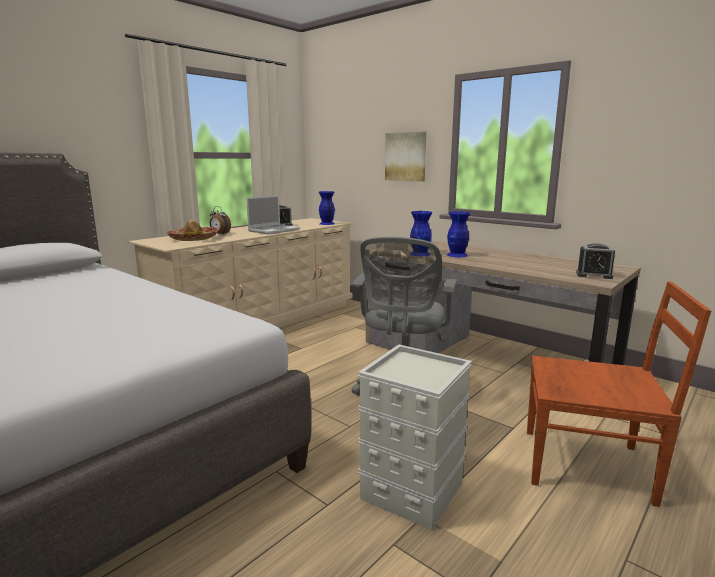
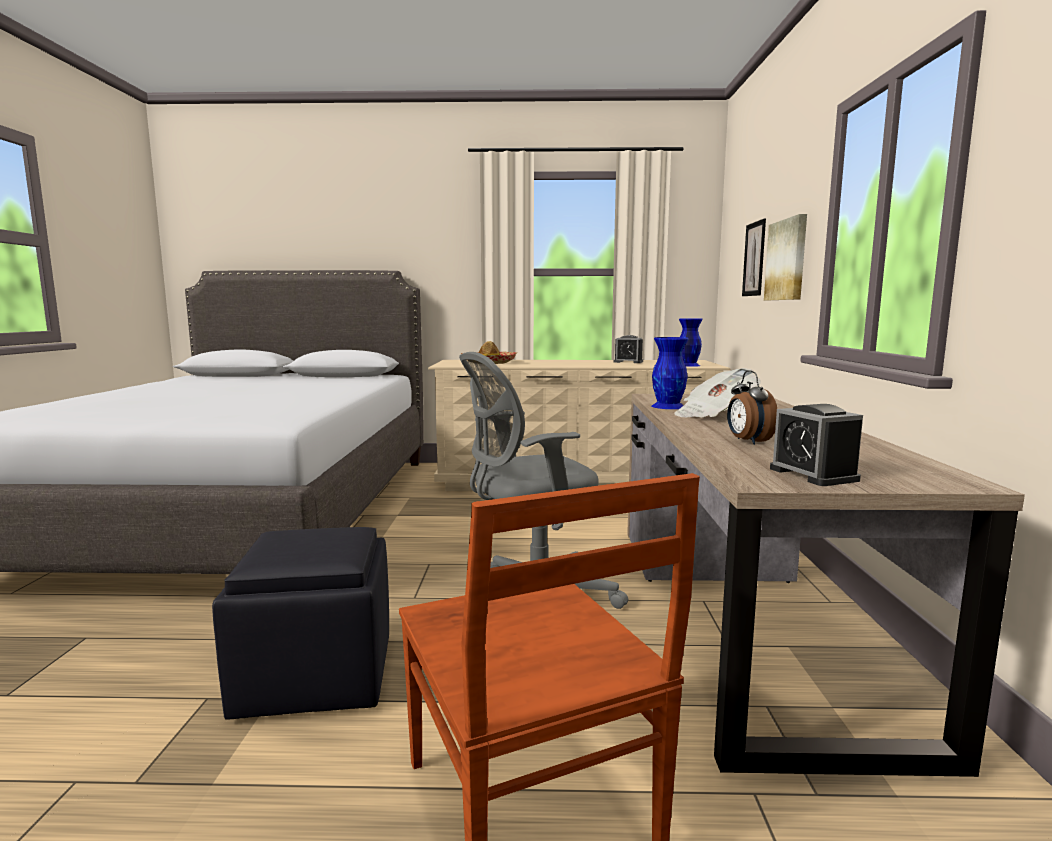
camera: 50 degrees right, 5 degrees down
alarm clock [209,206,231,235] -> alarm clock moved to [727,370,777,445]
laptop [246,195,300,235] -> none
grey storage box [358,344,472,530] -> black ottoman [212,527,389,720]
blue vase [447,211,470,257] -> newspaper [674,368,761,418]
none -> picture [742,219,766,296]

